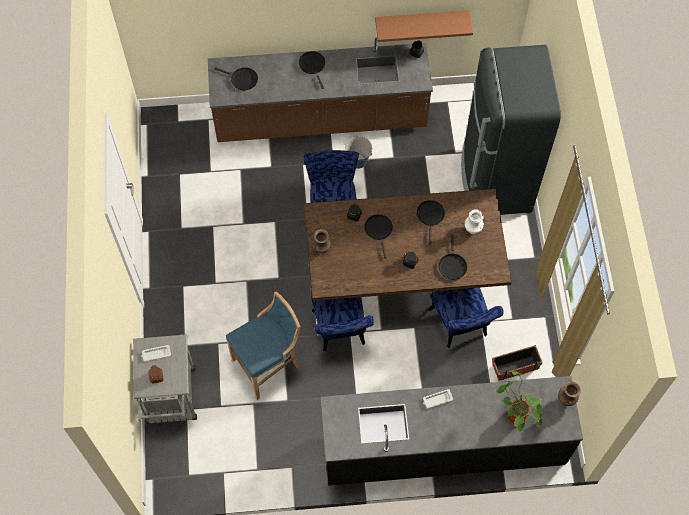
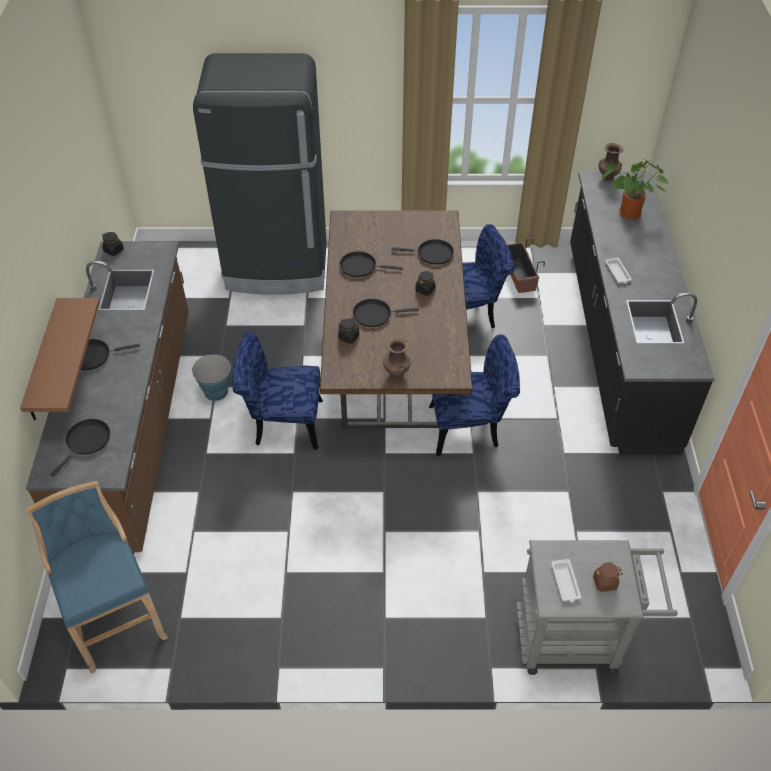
camera: 85 degrees left, 15 degrees down
blue stool [226,291,301,400] -> blue stool moved to [26,481,168,674]
brown shelf [375,10,473,42] -> brown shelf moved to [20,298,100,421]
white vase [464,209,484,234] -> none

